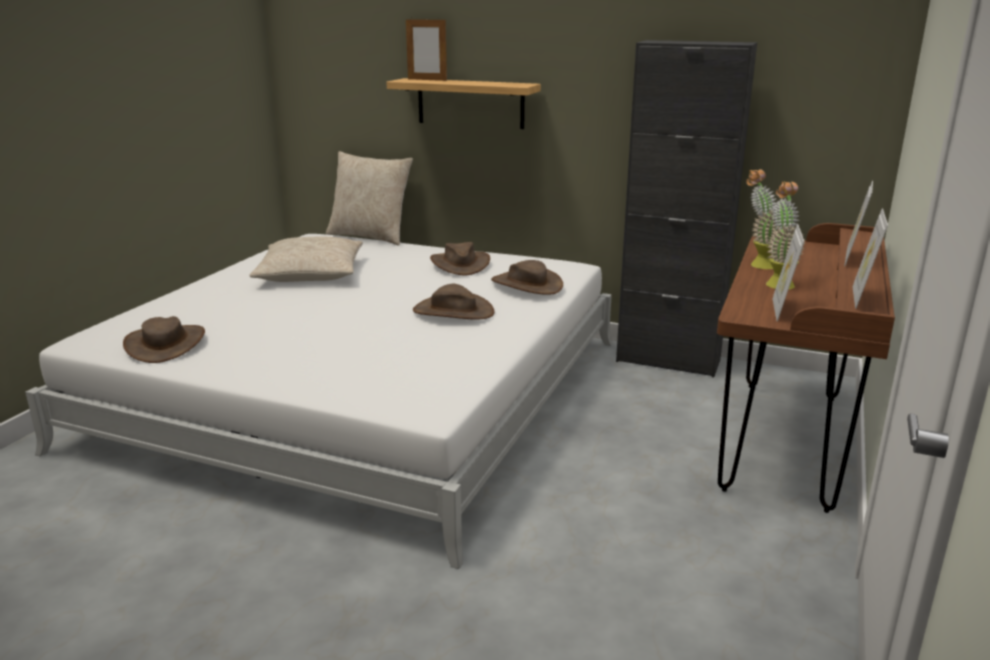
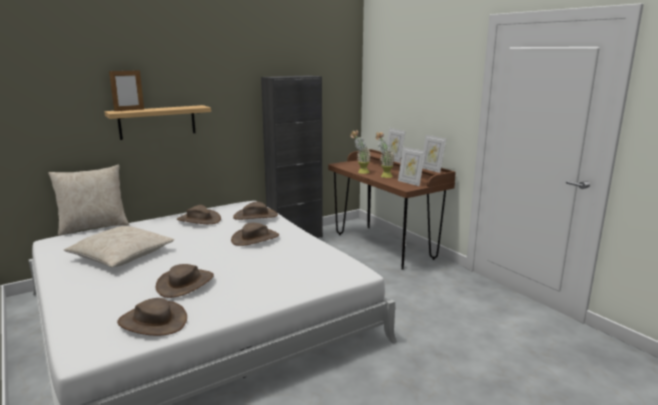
camera: 55 degrees left, 5 degrees down
none -> brown hat [156,264,214,298]

